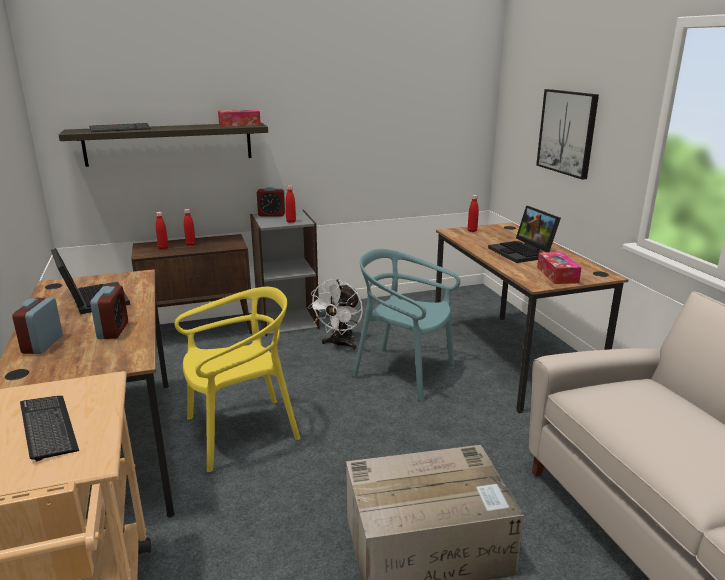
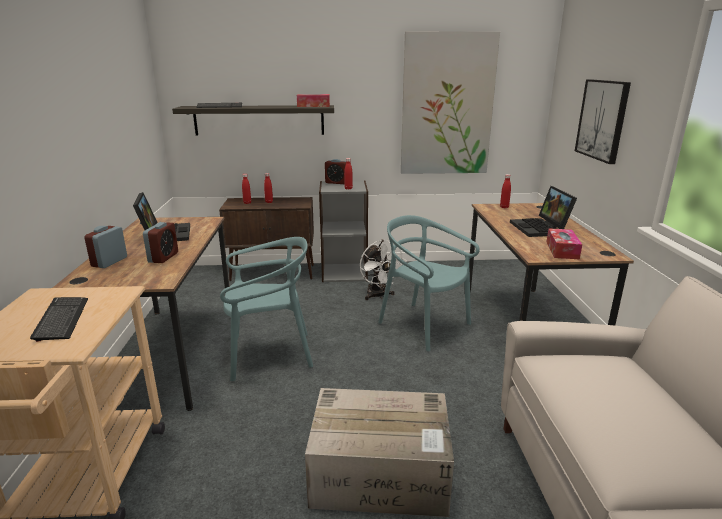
camera: 15 degrees right, 0 degrees up
yellow chair [175,287,300,472] -> turquoise chair [220,237,313,381]
white fan [307,279,363,350] -> white fan turned 60 degrees counterclockwise [360,240,407,300]
none -> picture [401,31,500,174]

